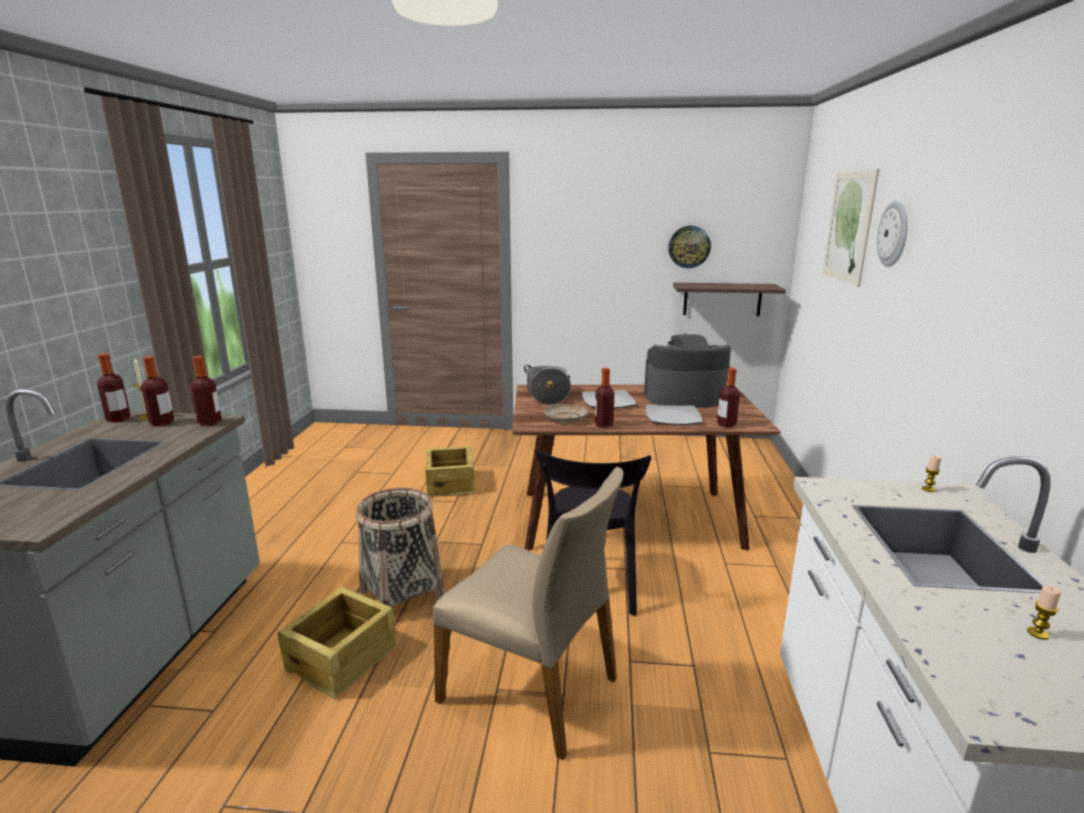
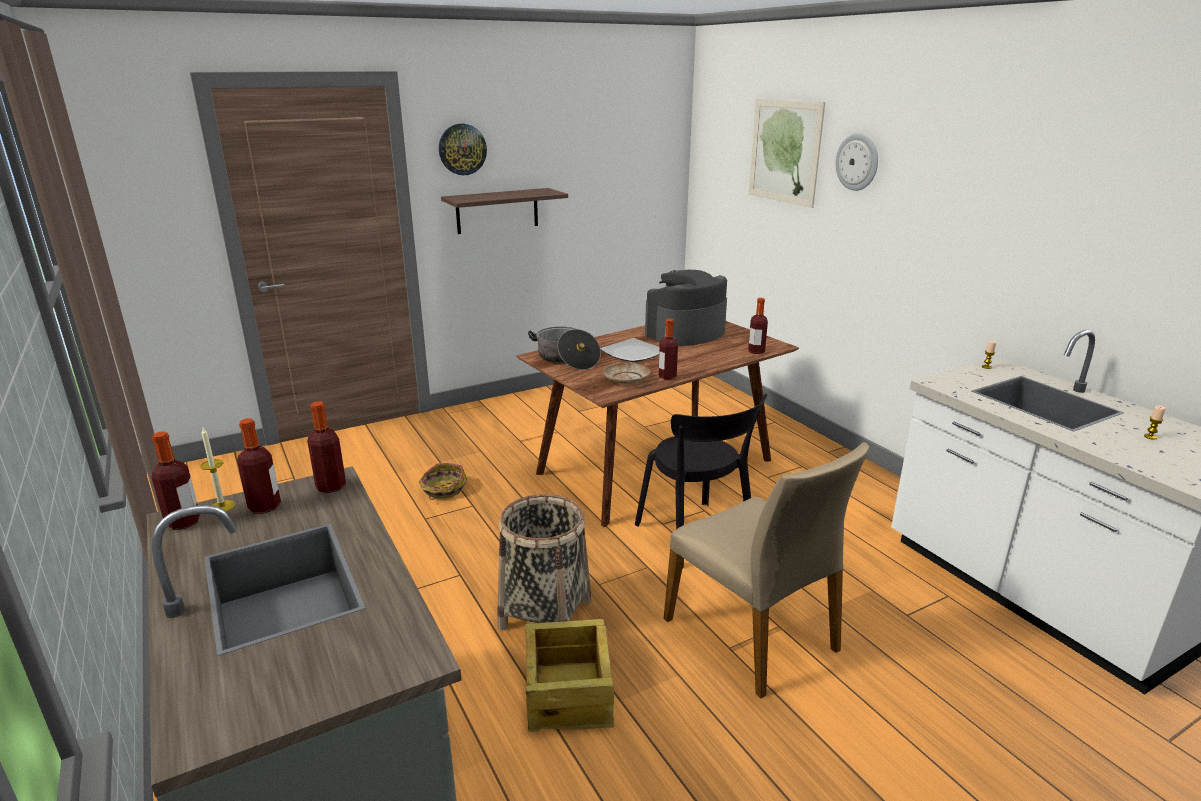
camera: 35 degrees left, 5 degrees up
crate [425,446,475,497] -> basket [419,463,467,500]
beige chair [433,467,623,760] -> beige chair turned 60 degrees clockwise [664,442,869,698]
plate [646,404,702,425] -> none
wall clock [668,226,711,268] -> wall clock moved to [439,124,487,175]
shelf [673,283,786,316] -> shelf moved to [441,188,568,234]

